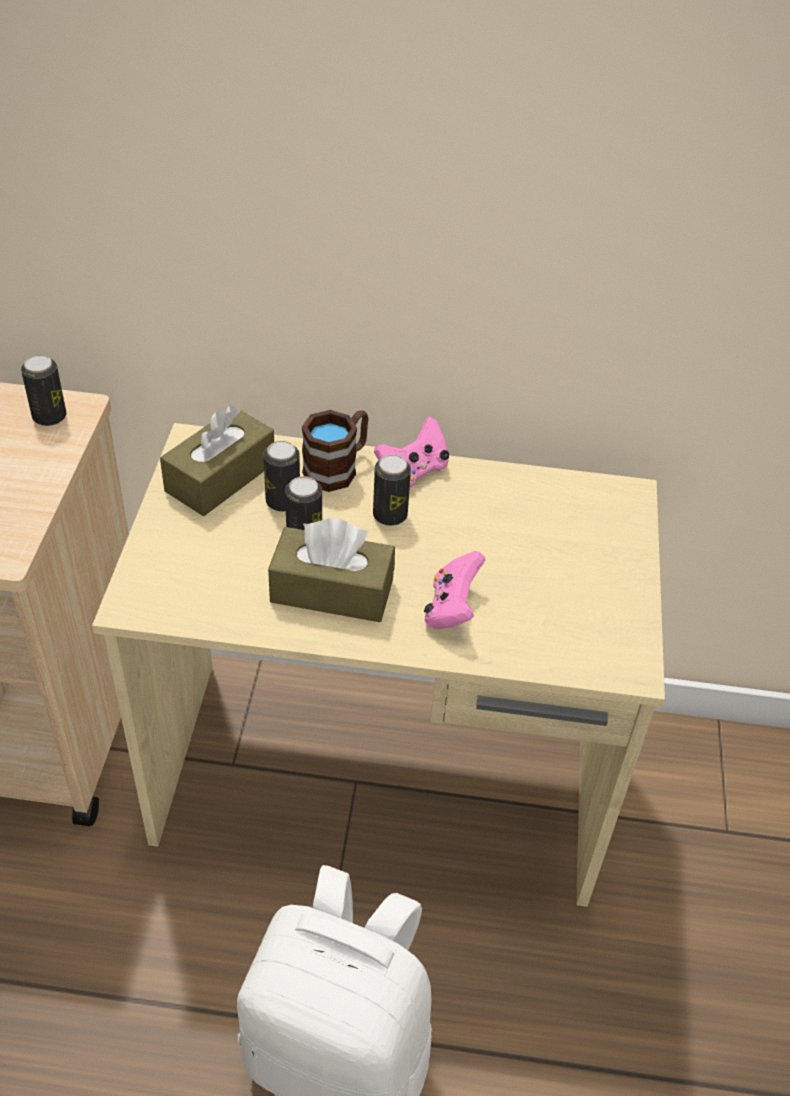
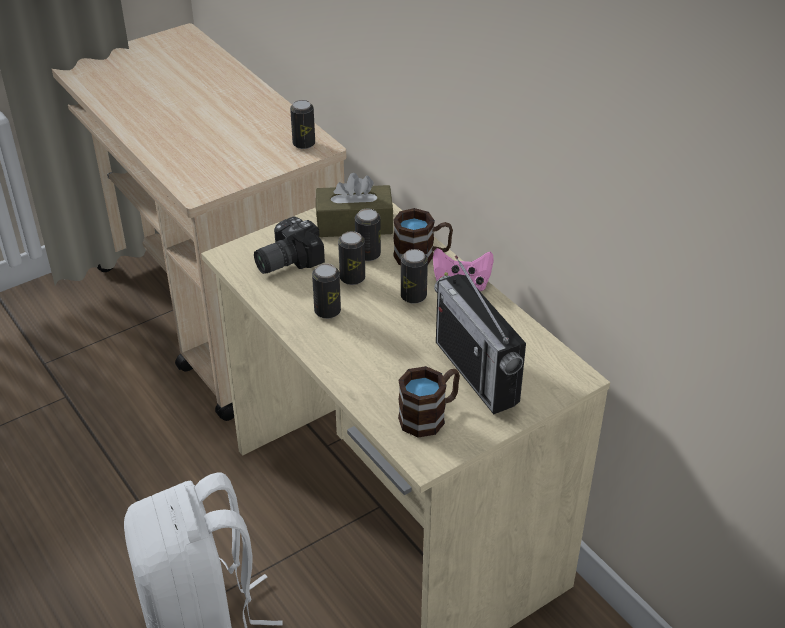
camera: 50 degrees right, 5 degrees down
brown tissue box [268,518,395,622] -> can [312,264,341,319]
pink game controller [424,551,485,629] -> none
none -> camera [254,216,325,274]
none -> brown mug [398,366,460,438]
none -> radio [434,255,526,414]

